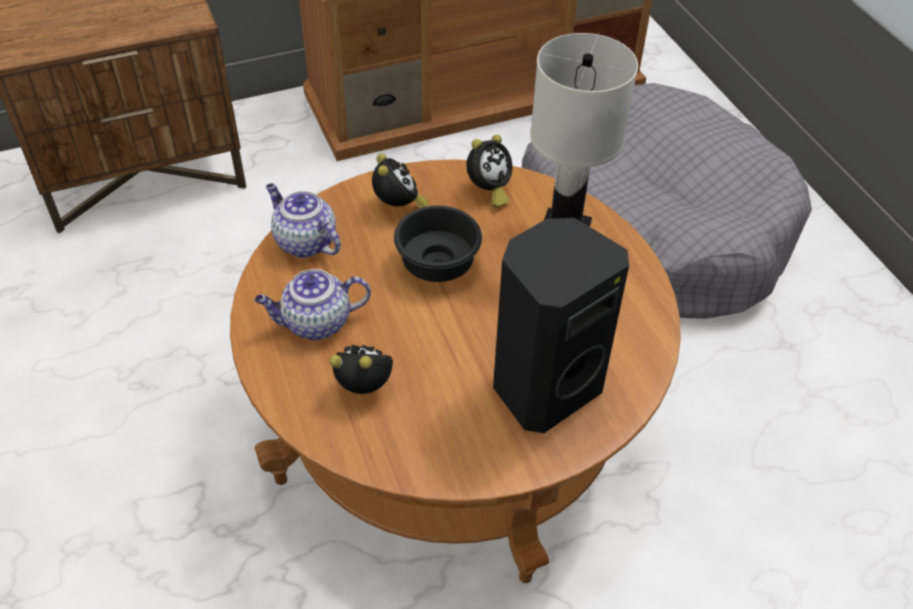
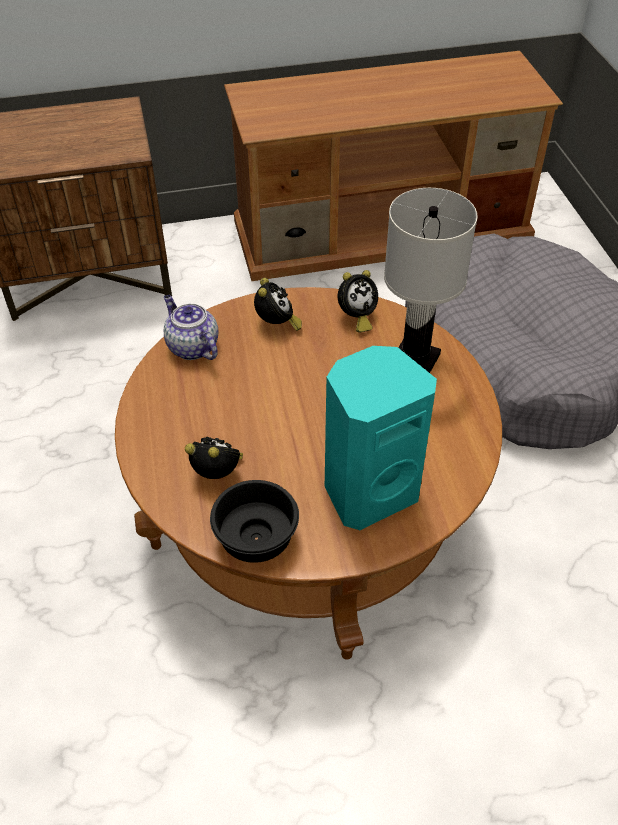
camera: 10 degrees right, 0 degrees up
teapot [254,269,371,340] -> none
black bowl [394,206,482,282] -> black bowl moved to [210,480,299,563]
black speaker [493,218,629,433] -> turquoise speaker [325,346,437,530]

